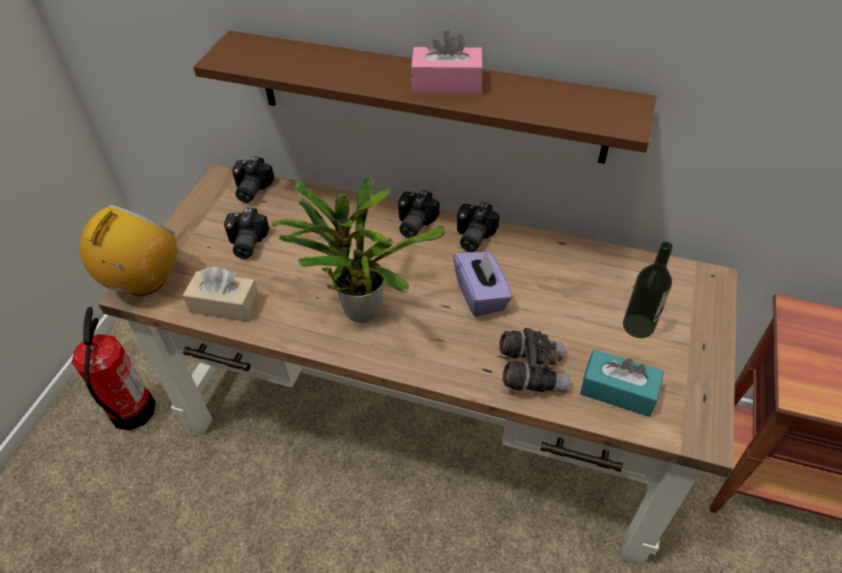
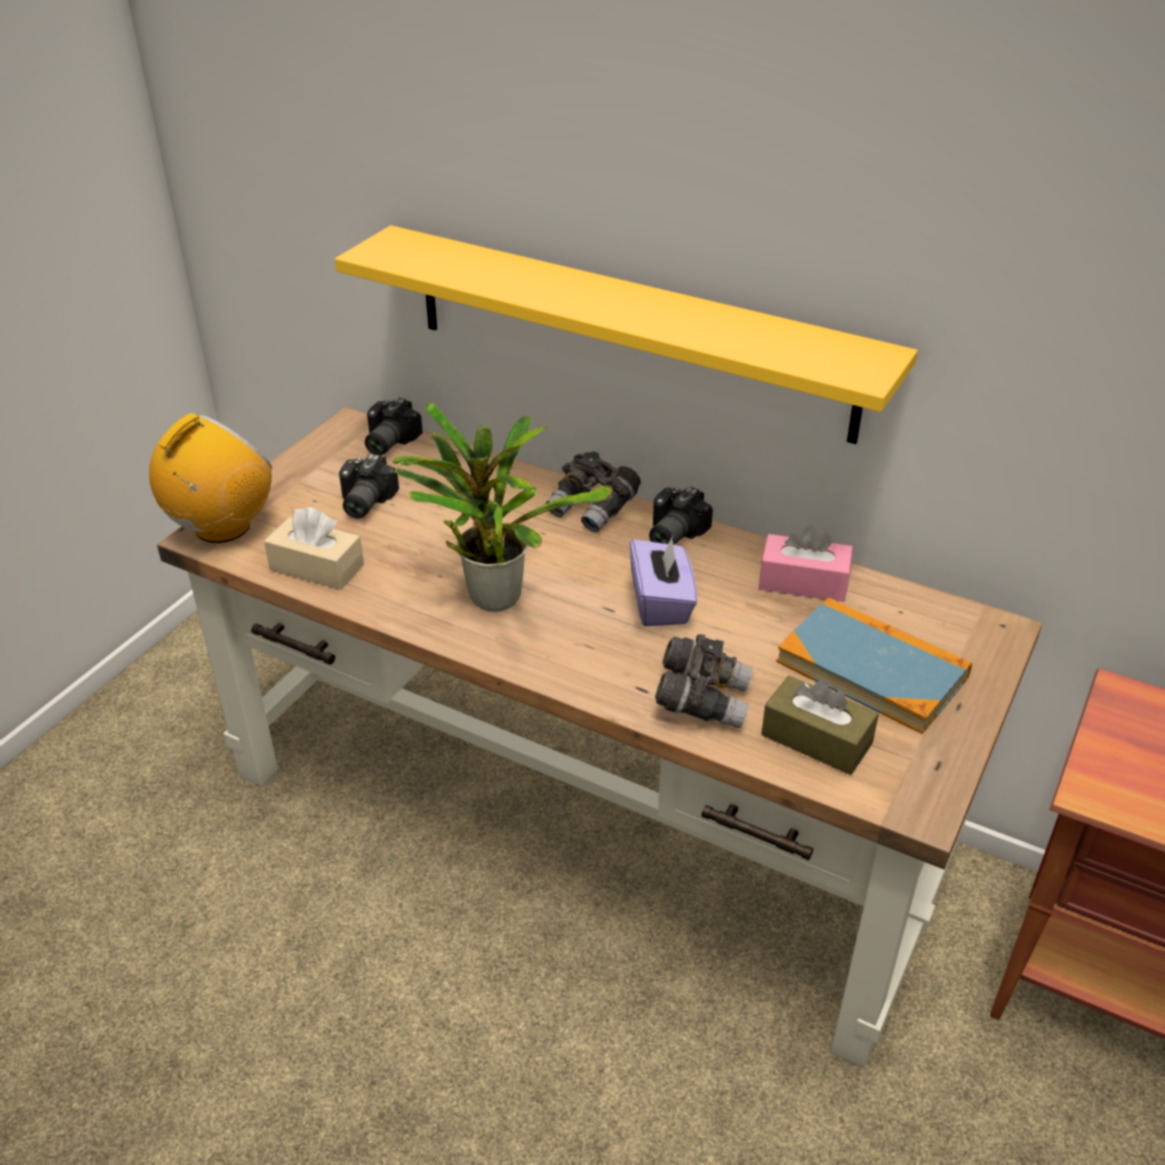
camera: 10 degrees right, 10 degrees down
fire extinguisher [72,307,156,431] -> none
brown shelf [193,31,656,164] -> yellow shelf [335,225,918,444]
camera [398,190,439,238] -> grey binoculars [546,451,641,532]
pink tissue box [411,30,483,94] -> pink tissue box moved to [759,525,853,602]
turquoise tissue box [580,349,664,417] -> brown tissue box [761,675,879,775]
bottle [623,242,673,338] -> book [776,597,972,734]

